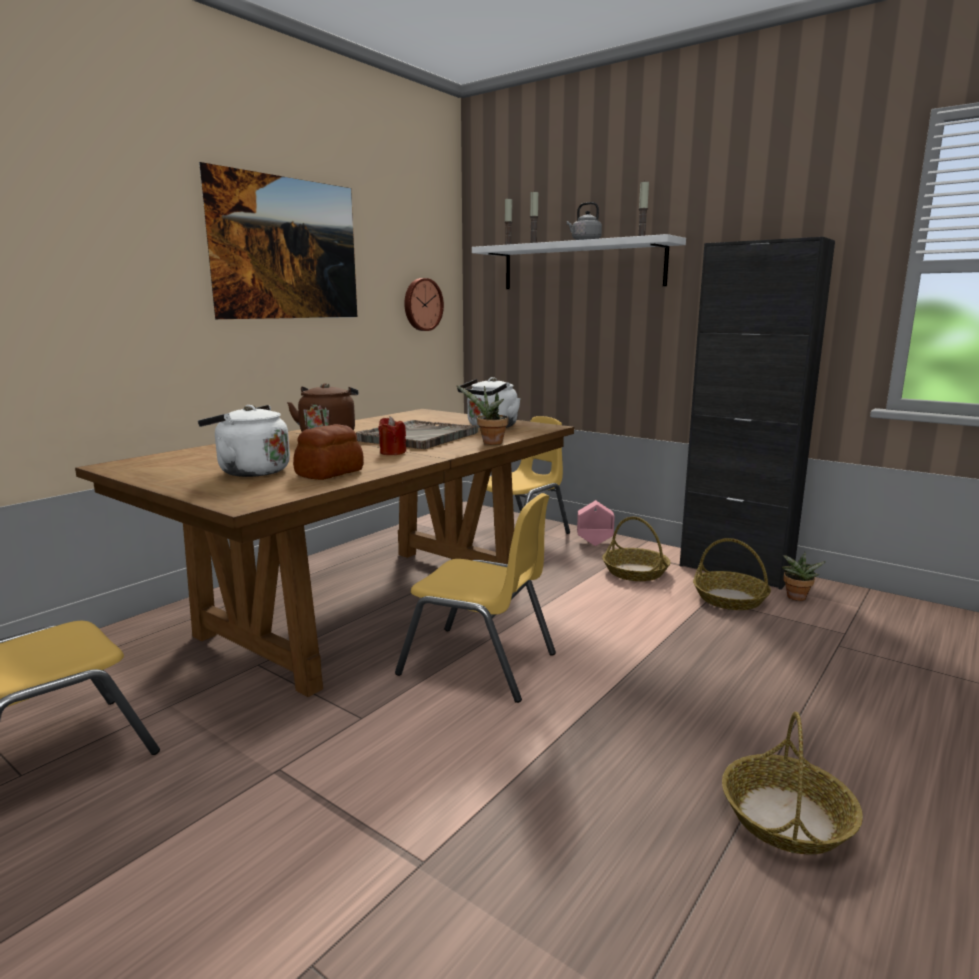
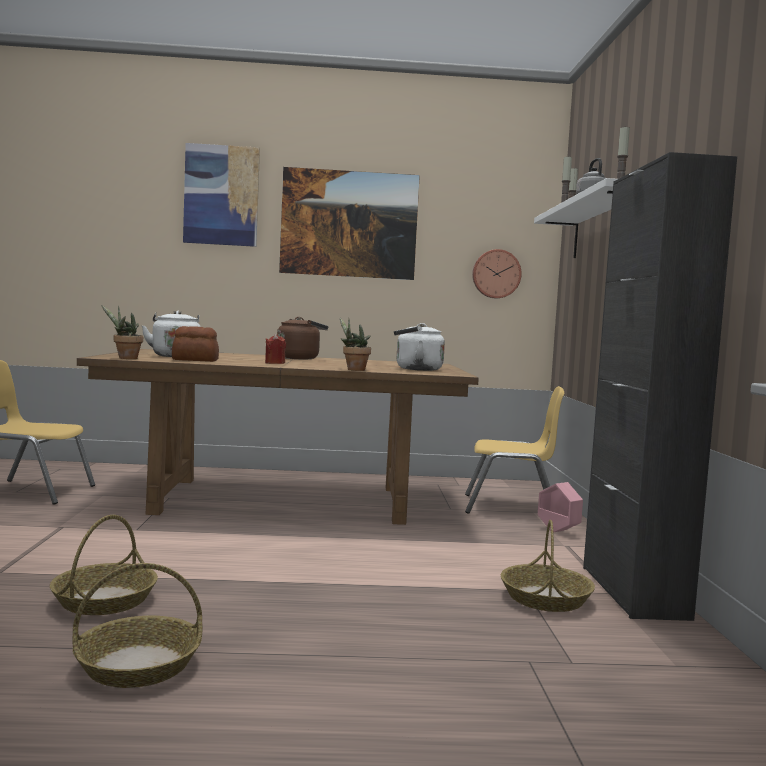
camera: 50 degrees right, 10 degrees down
grey tray [356,420,478,449] -> none
yellow chair [395,493,556,703] -> none
basket [602,517,670,581] -> basket moved to [50,515,158,615]
potted plant [782,552,826,601] -> potted plant moved to [101,305,143,359]
none -> picture [183,143,260,247]

